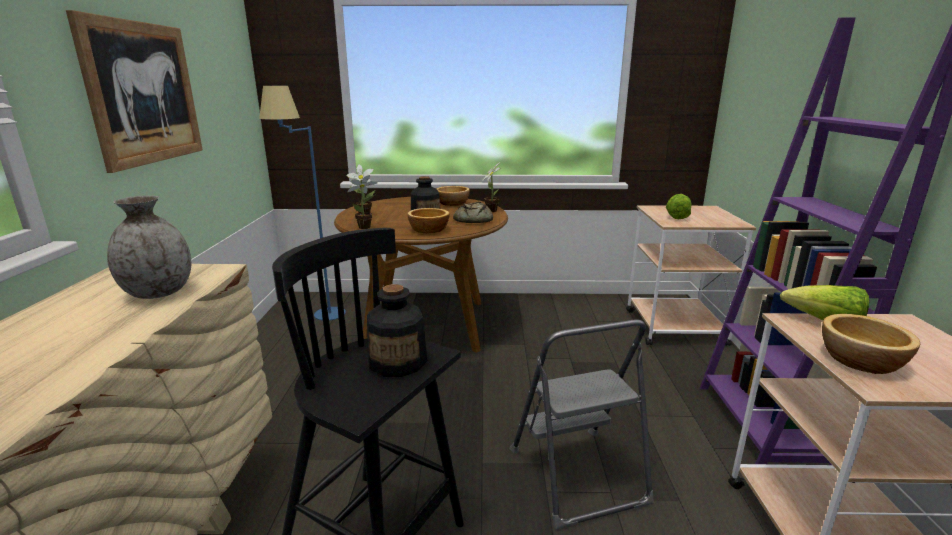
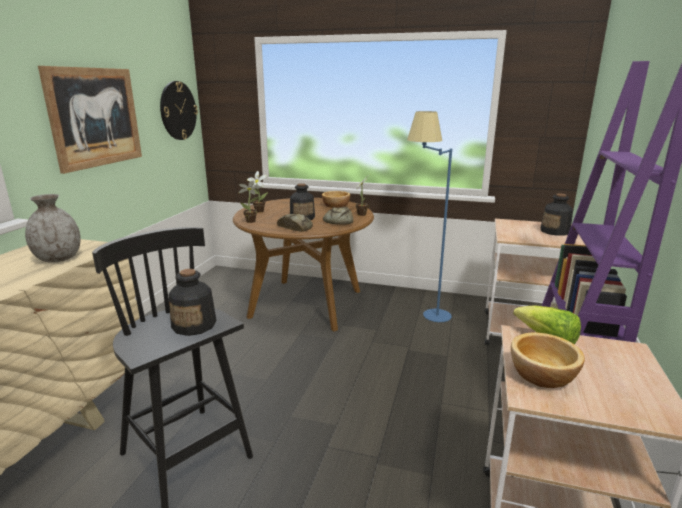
camera: 15 degrees right, 0 degrees up
blue floor lamp [259,86,346,321] -> blue floor lamp moved to [407,111,452,322]
bowl [407,208,449,233] -> bread [277,214,313,232]
grey step ladder [509,319,654,530] -> none
lettuce [666,194,692,219] -> none
none -> wall clock [160,81,198,140]
none -> bottle [541,193,573,236]

